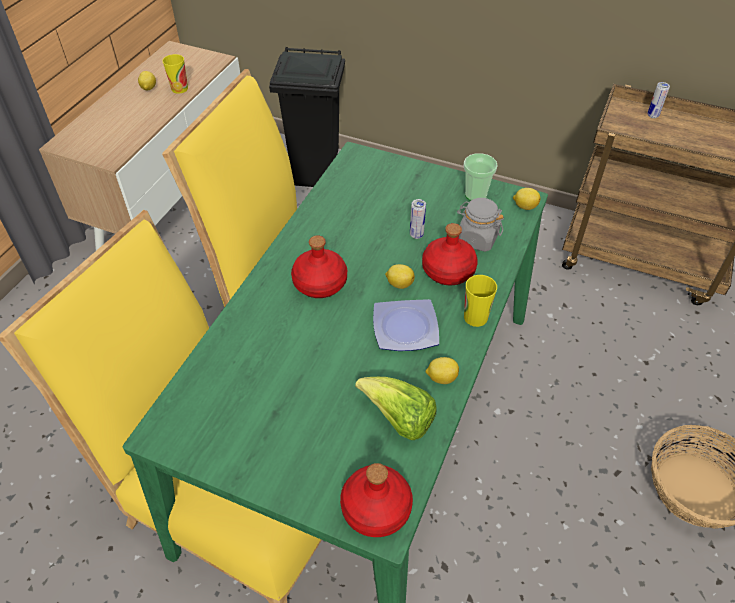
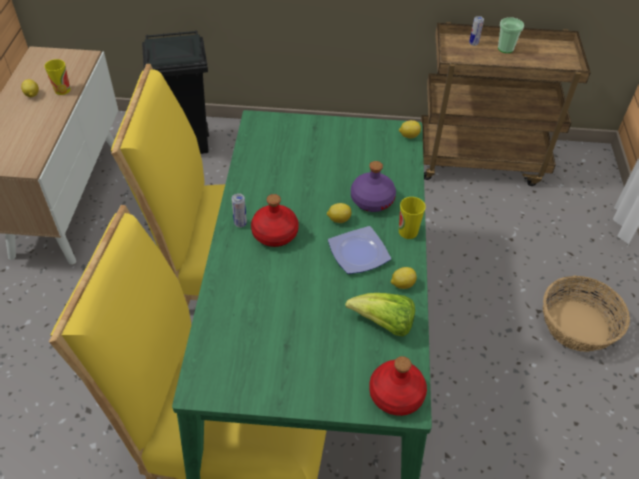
camera: 20 degrees left, 0 degrees up
can [410,199,426,239] -> can moved to [232,193,247,227]
red bottle [422,223,478,286] -> purple bottle [351,161,396,212]
grey jar [457,198,504,252] -> none
cup [464,153,498,201] -> cup moved to [498,17,524,53]

